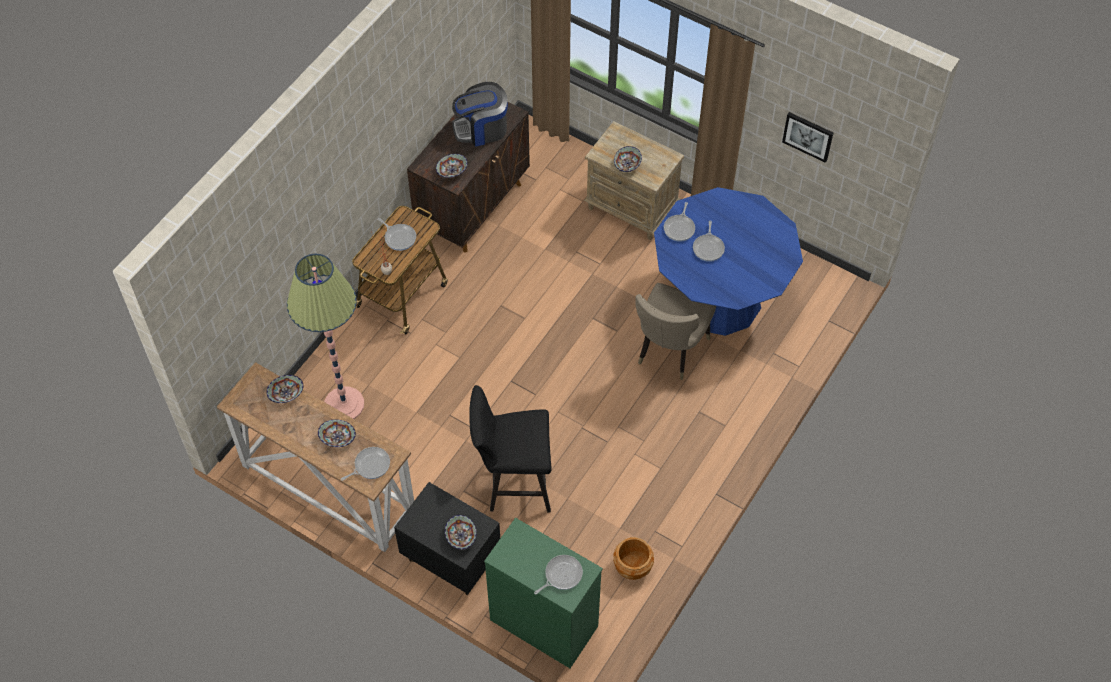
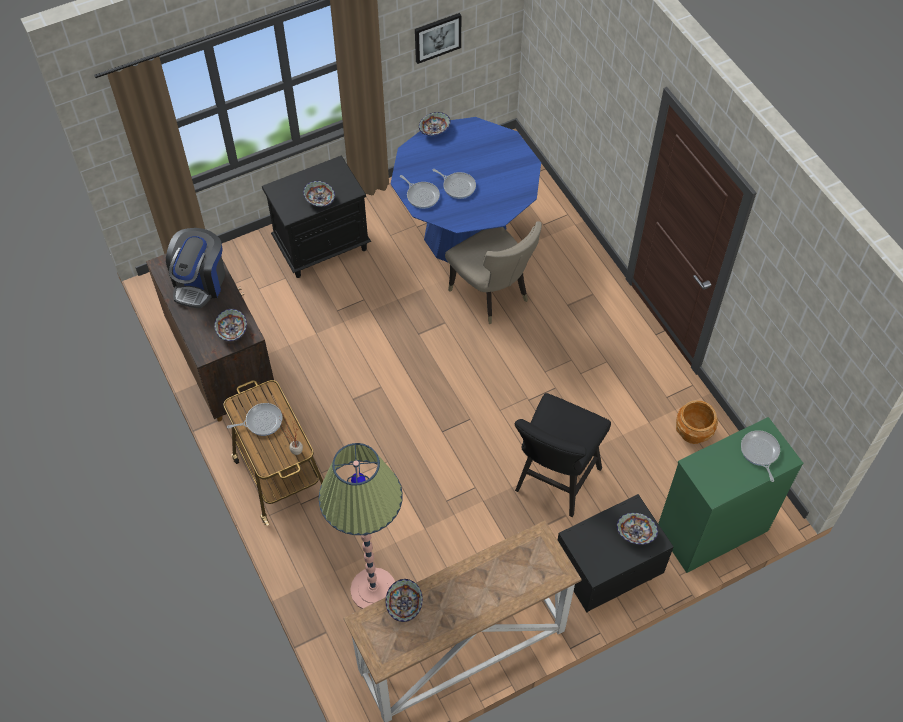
camera: 60 degrees left, 0 degrees up
bowl [318,419,356,447] -> bowl moved to [419,112,450,136]
frying pan [341,447,390,481] -> none
beige nightstand [584,121,684,240] -> black nightstand [262,156,371,278]

